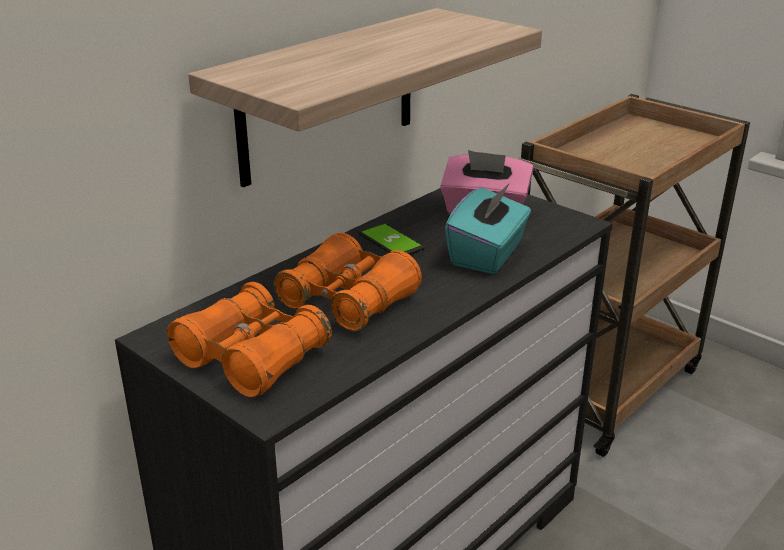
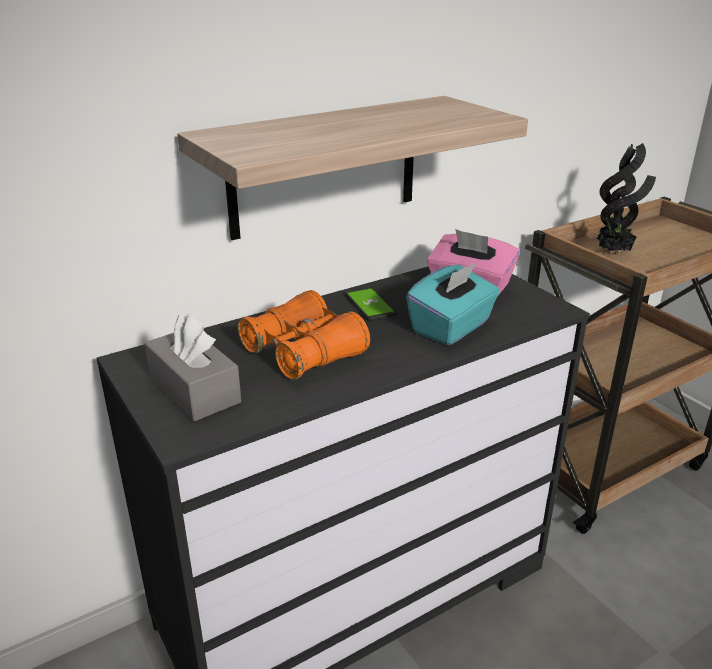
camera: 15 degrees right, 0 degrees up
orange binoculars [167,282,332,398] -> grey tissue box [144,315,242,422]
none -> potted plant [597,143,656,253]

